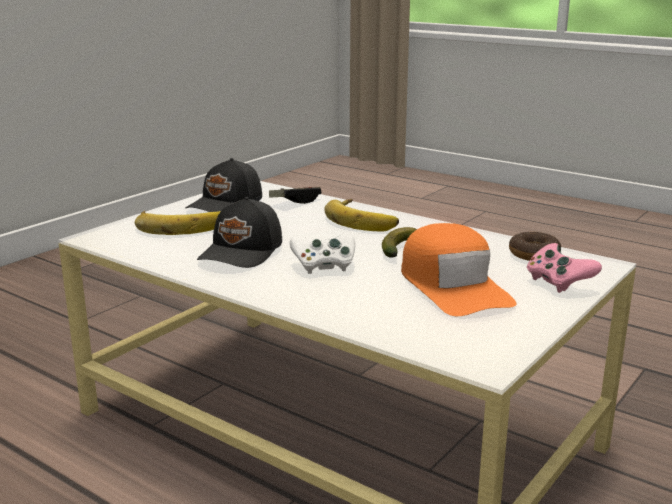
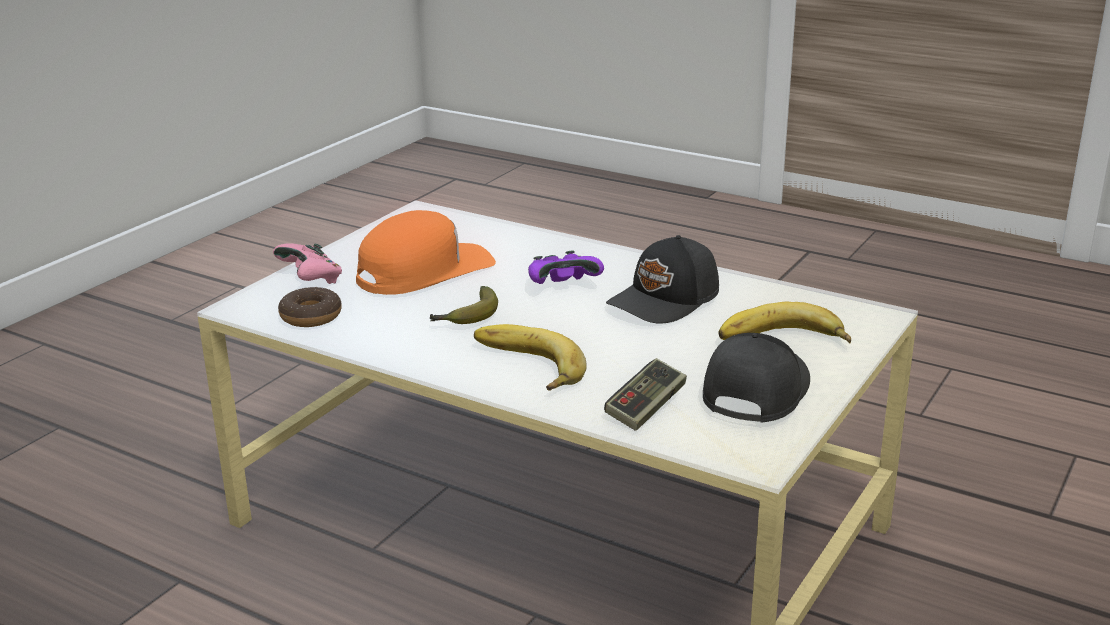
camera: 175 degrees right, 5 degrees up
black cap [197,197,282,268] -> black cap turned 150 degrees counterclockwise [606,235,719,324]
white game controller [290,232,355,274] -> purple game controller [528,251,604,284]
orange cap [401,223,517,316] -> orange cap turned 75 degrees clockwise [356,210,496,295]

